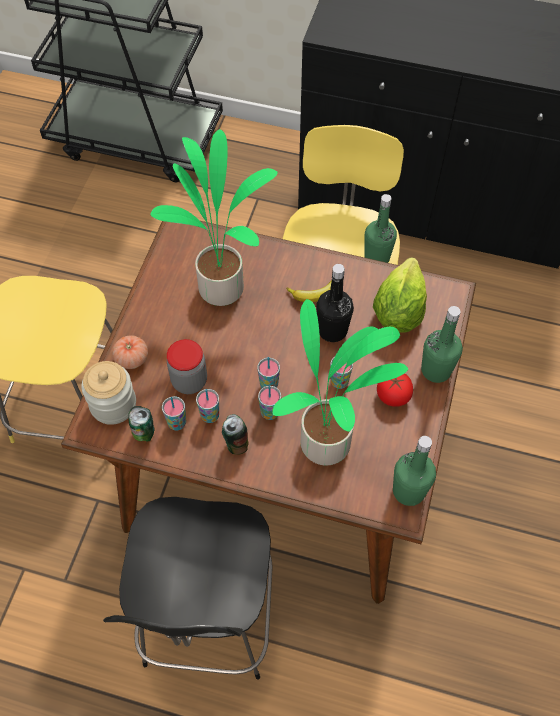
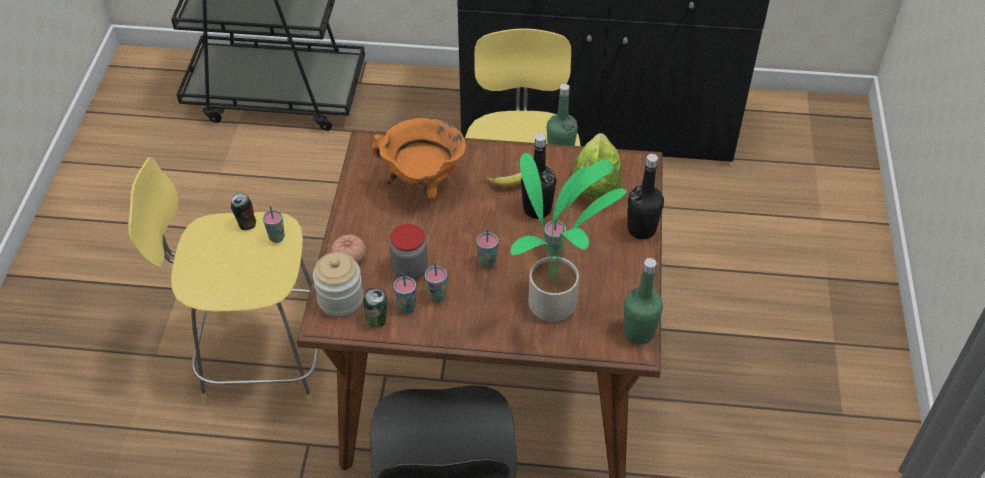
camera: 10 degrees left, 10 degrees down
potted plant [150,129,278,306] -> orange cooking pot [372,118,466,198]
can [222,414,249,455] -> can moved to [231,192,256,230]
cup [258,386,281,420] -> cup moved to [263,206,285,243]
tomato [377,374,413,407] -> none
green bottle [421,306,463,383] -> black bottle [627,154,664,239]

